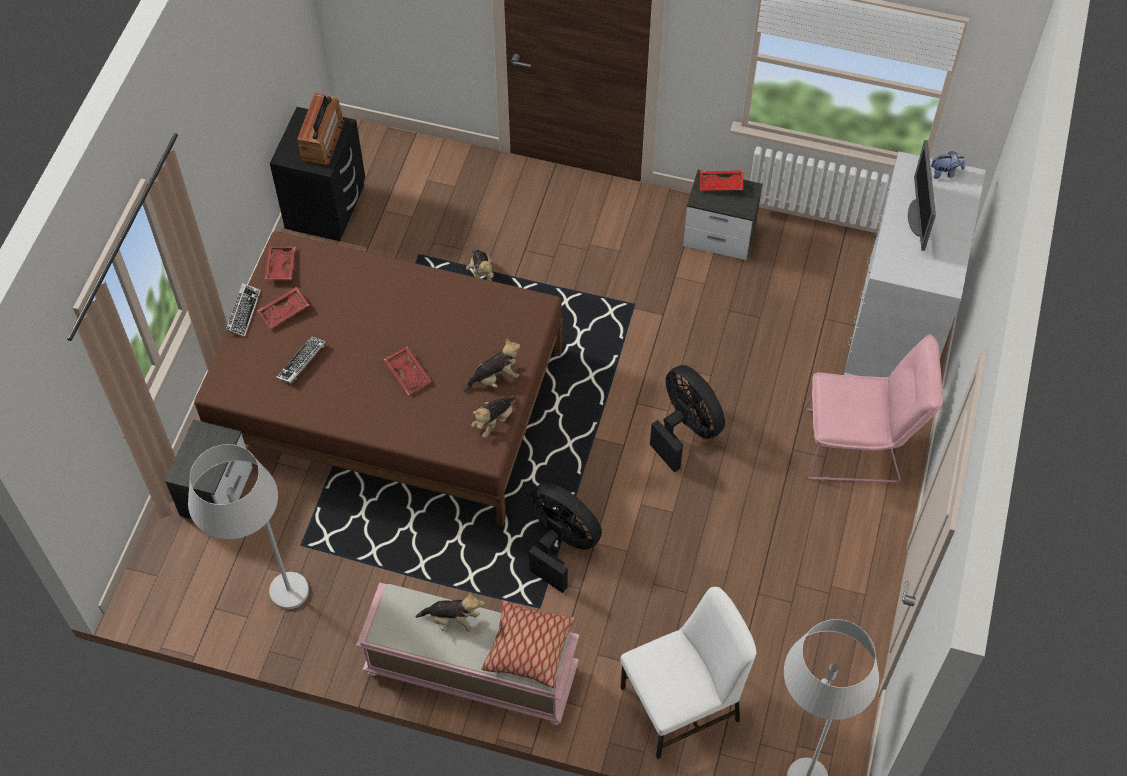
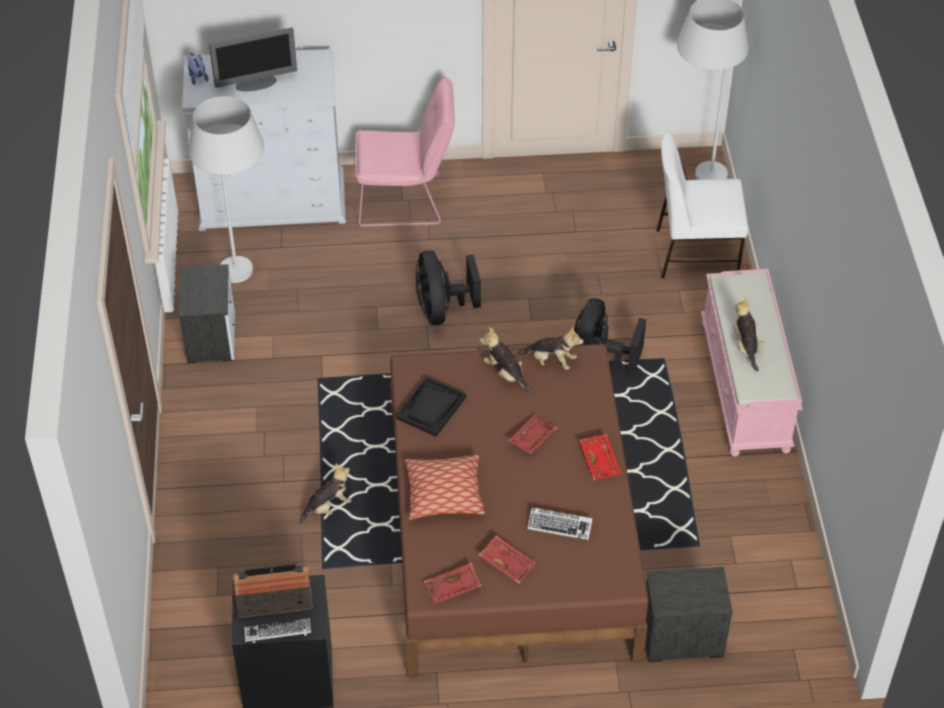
camera: 110 degrees left, 10 degrees down
white floor lamp [188,444,309,609] -> white floor lamp moved to [188,96,264,283]
keyboard [225,283,261,337] -> keyboard moved to [244,618,311,643]
pillow [481,600,575,688] -> pillow moved to [405,454,485,520]
white chair [620,587,756,759] -> white chair turned 45 degrees counterclockwise [657,133,748,278]
black fan [650,365,725,472] -> black fan turned 45 degrees counterclockwise [416,250,481,325]
red tray [700,170,743,191] -> red tray moved to [580,434,621,480]
pink chair [804,334,943,483] -> pink chair turned 105 degrees clockwise [355,77,455,226]
none -> black tray [396,376,466,437]

